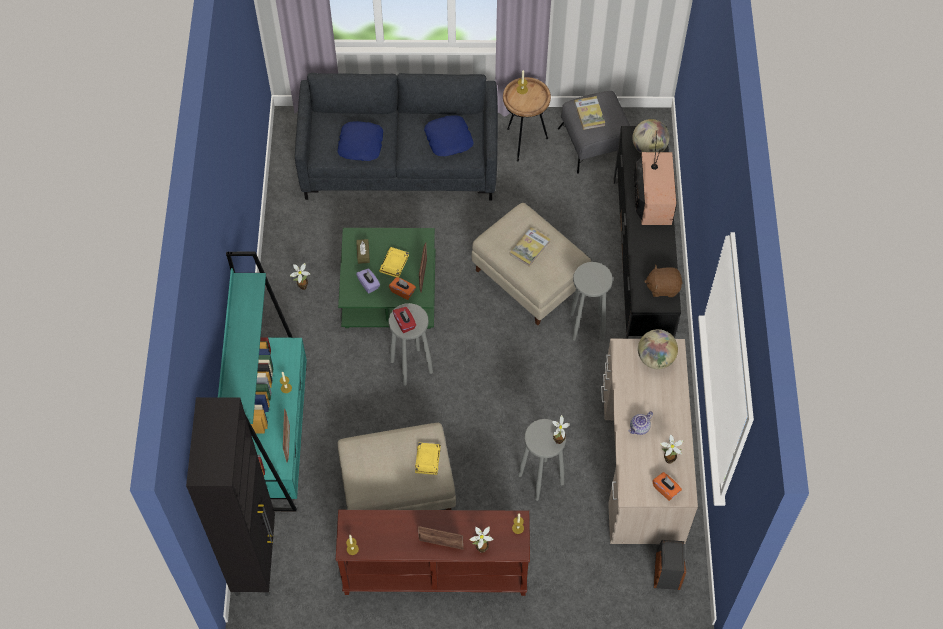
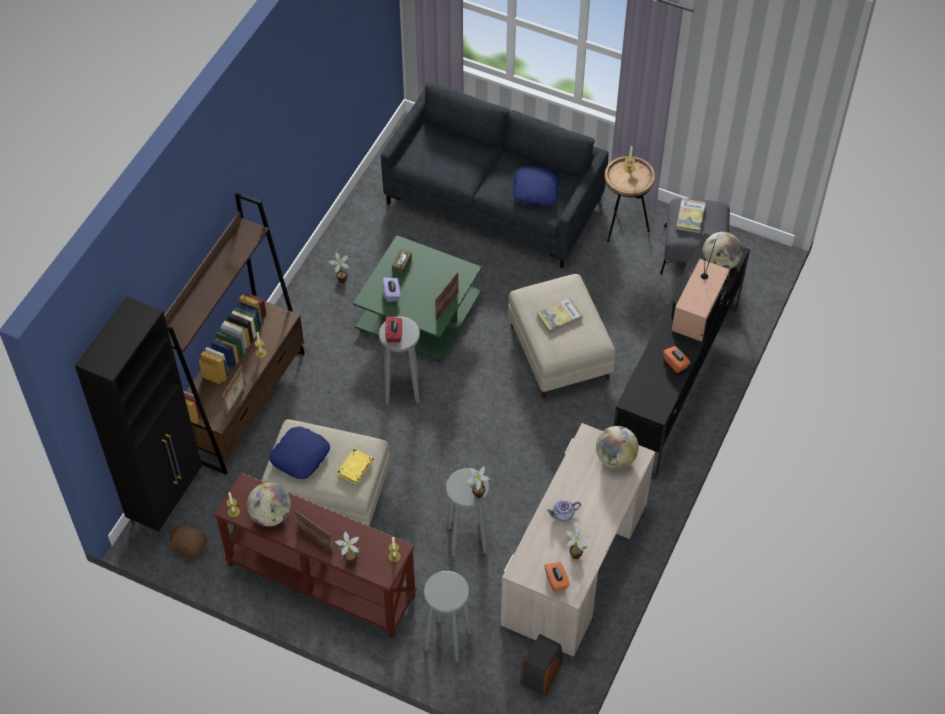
camera: 25 degrees right, 5 degrees down
turquoise bookcase [218,252,307,511] -> brown bookcase [164,192,305,474]
blue pillow [337,121,383,161] -> blue pillow moved to [269,427,330,479]
yellow book [379,247,409,277] -> none
orange tissue box [389,277,416,300] -> orange tissue box moved to [663,346,691,373]
grey stool [570,262,613,341] -> grey stool moved to [424,571,472,662]
brown plush toy [644,265,683,297] -> brown plush toy moved to [169,520,207,559]
none -> globe [247,483,291,526]

